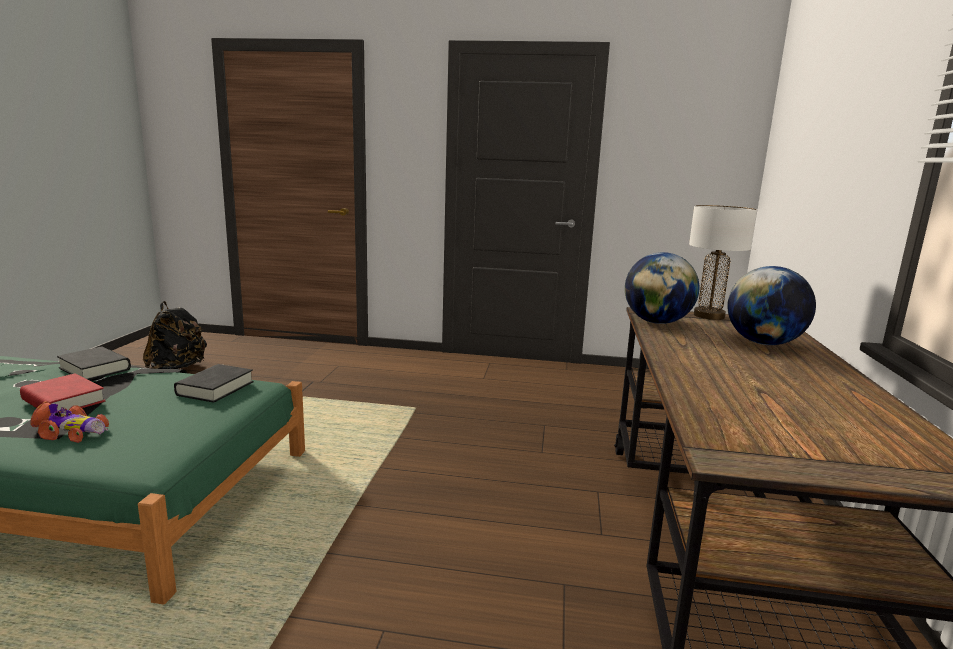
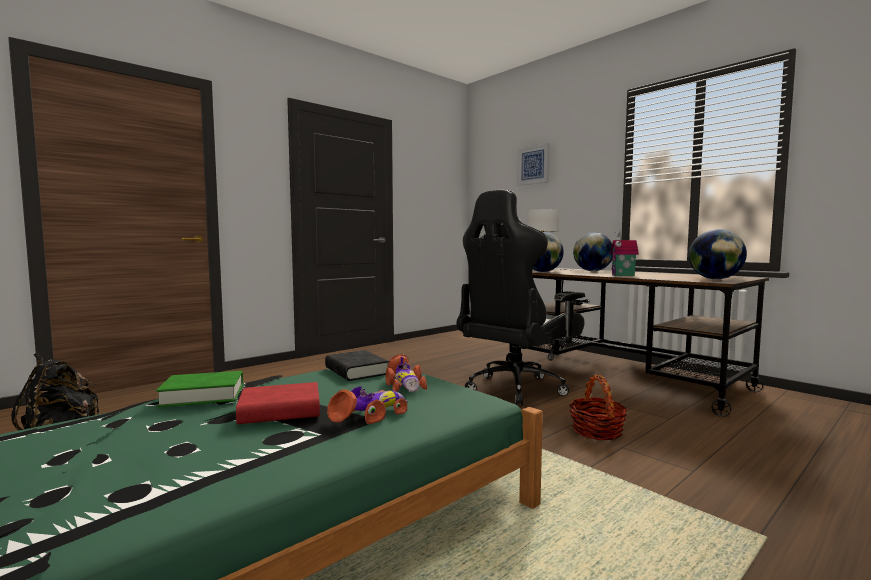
camera: 50 degrees left, 10 degrees down
black book [57,347,131,380] -> green book [156,371,243,407]
none -> toy car [385,354,427,392]
none -> black office chair [457,190,585,405]
none -> picture [517,143,550,186]
none -> basket [569,375,628,441]
none -> toy house [610,231,639,276]
none -> globe [689,229,747,279]

